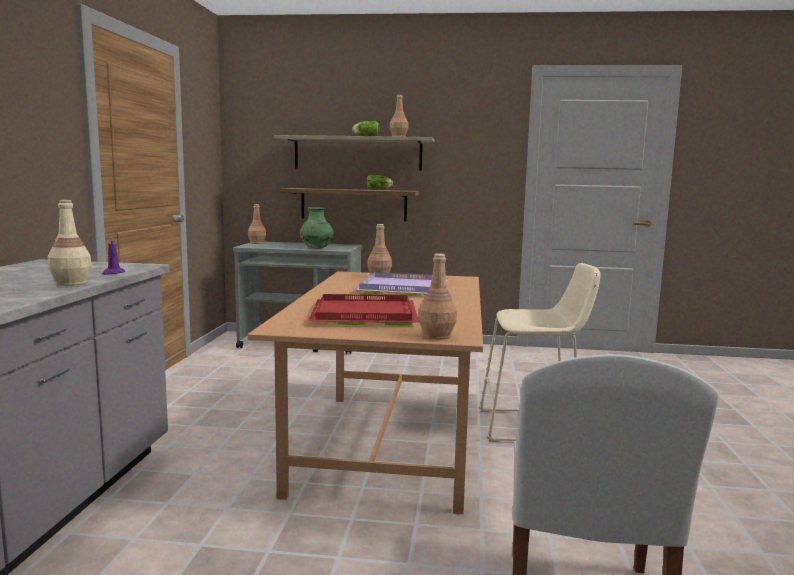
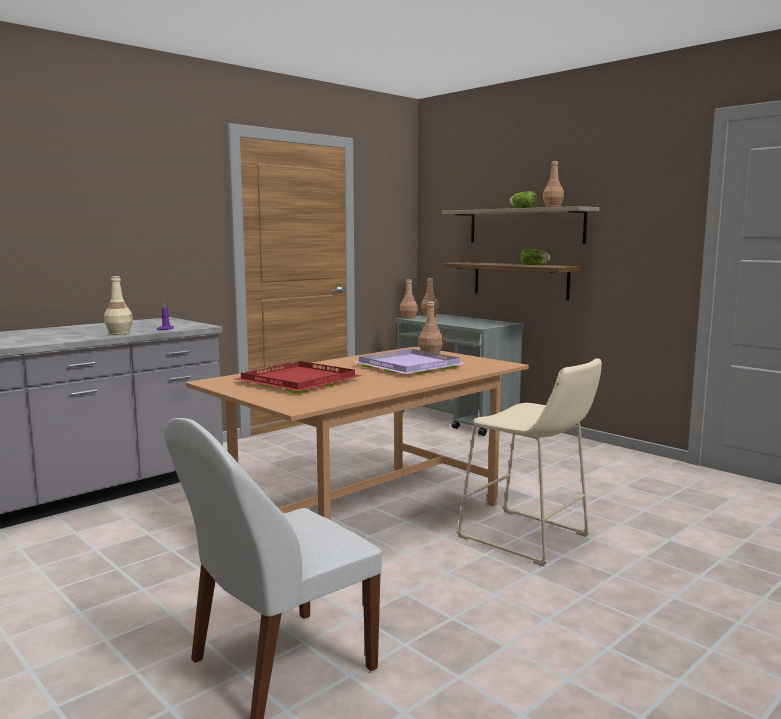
camera: 40 degrees right, 0 degrees up
green vase [300,207,334,249] -> none
brown bottle [418,253,457,340] -> brown bottle moved to [400,279,418,319]

